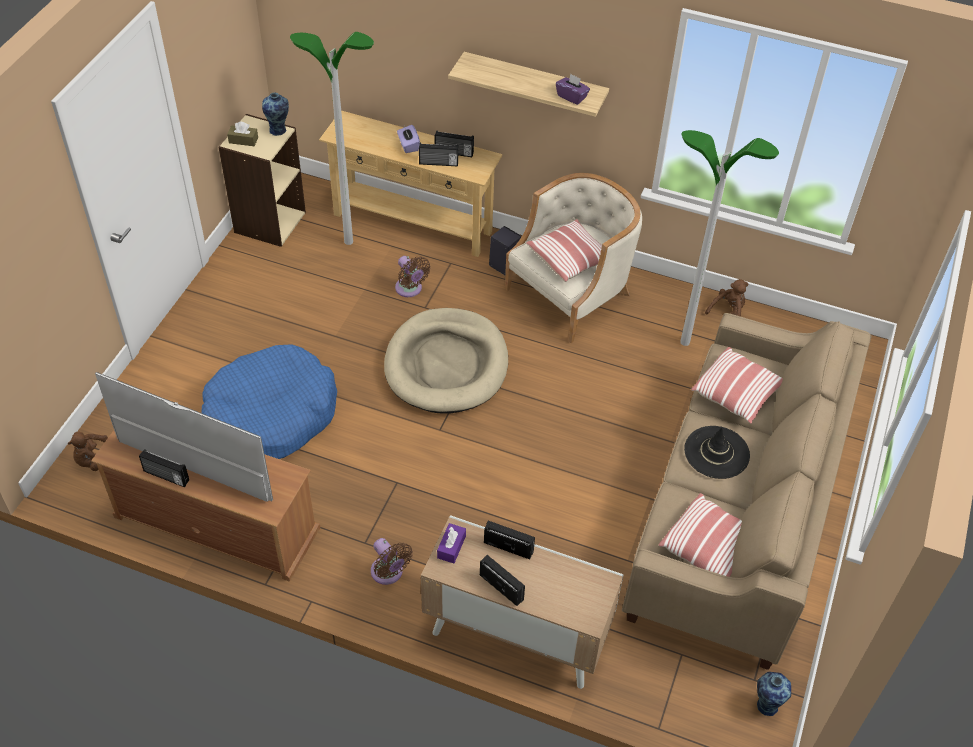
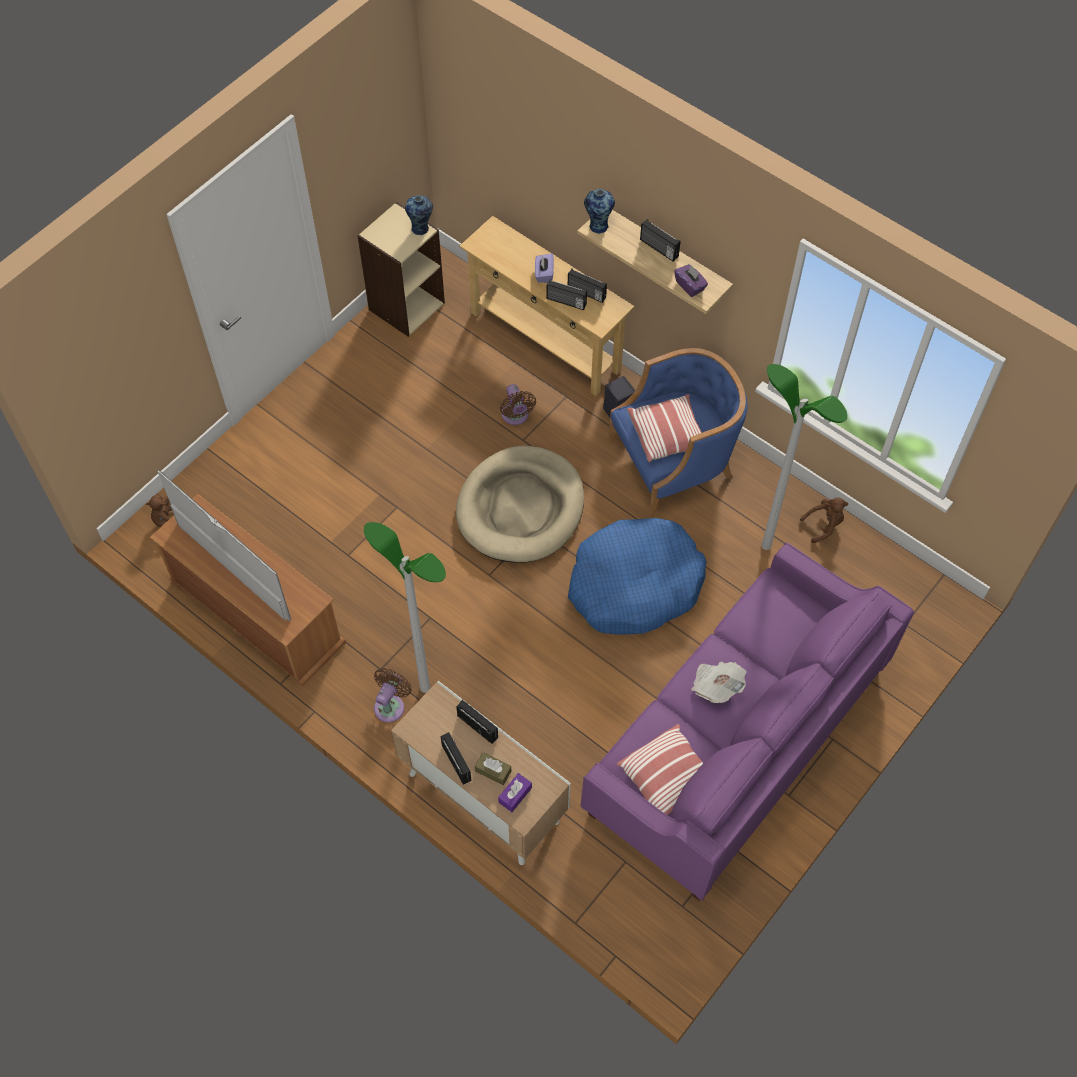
camera: 20 degrees right, 10 degrees up
radio [139,449,189,487] -> radio moved to [640,219,681,262]
blue dog bed [201,344,337,459] -> blue dog bed moved to [568,518,707,635]
brown tissue box [227,122,258,146] -> brown tissue box moved to [475,752,511,785]
floor lamp [290,32,374,245] -> floor lamp moved to [364,522,446,693]
brown fan [371,538,413,585] -> brown fan turned 135 degrees counterclockwise [374,668,412,723]
purple tissue box [437,523,466,563] -> purple tissue box moved to [498,773,532,812]
beige armchair [505,173,642,343] -> blue armchair [609,348,748,517]
beige sofa [622,313,872,670] -> purple sofa [580,543,914,901]
black hat [684,426,750,479] -> newspaper [691,662,746,703]
pillow [691,347,783,424] -> none
vase [757,672,791,716] -> vase moved to [584,189,615,234]

